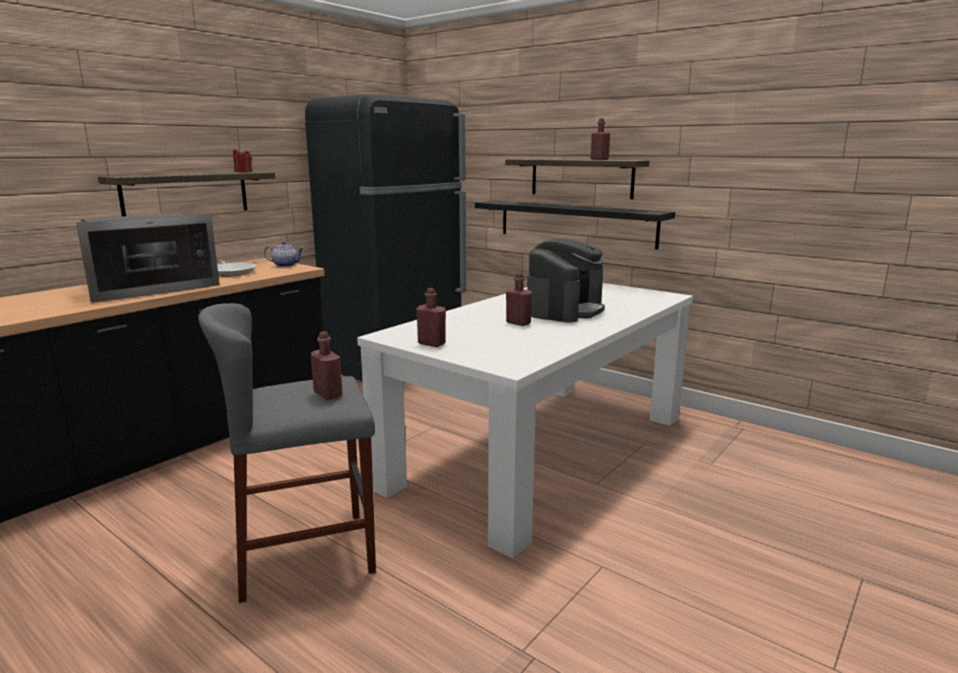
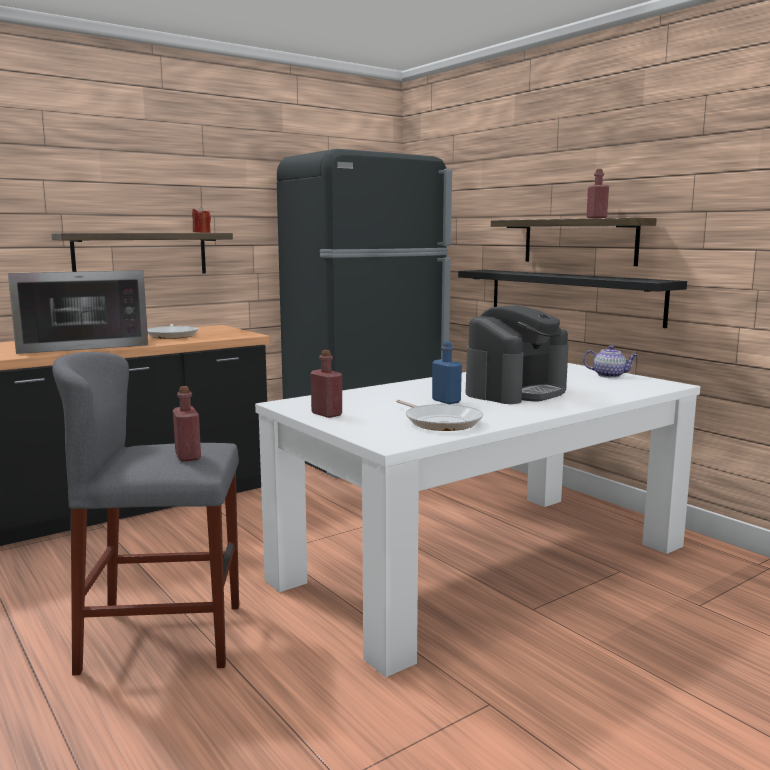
camera: 15 degrees right, 5 degrees down
teapot [264,241,304,267] -> teapot moved to [583,345,638,378]
red bottle [506,273,532,326] -> blue bottle [432,341,462,404]
none -> frying pan [396,400,483,431]

